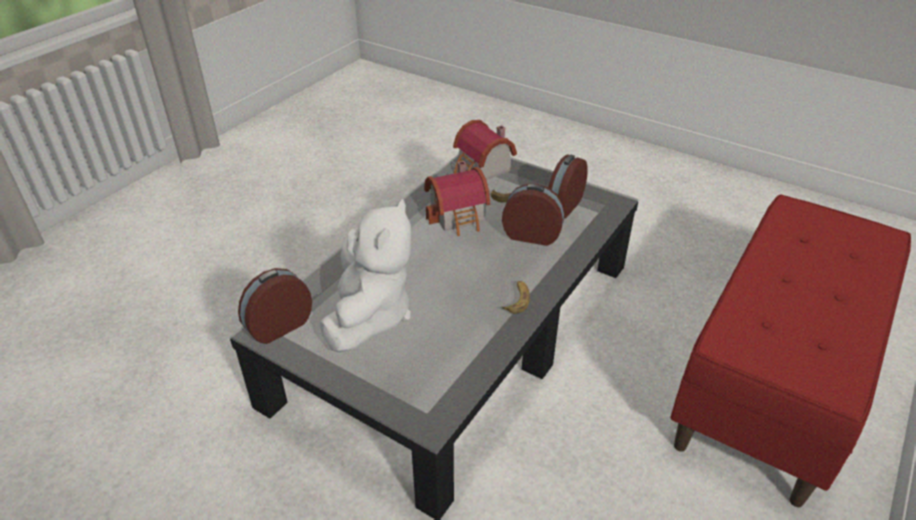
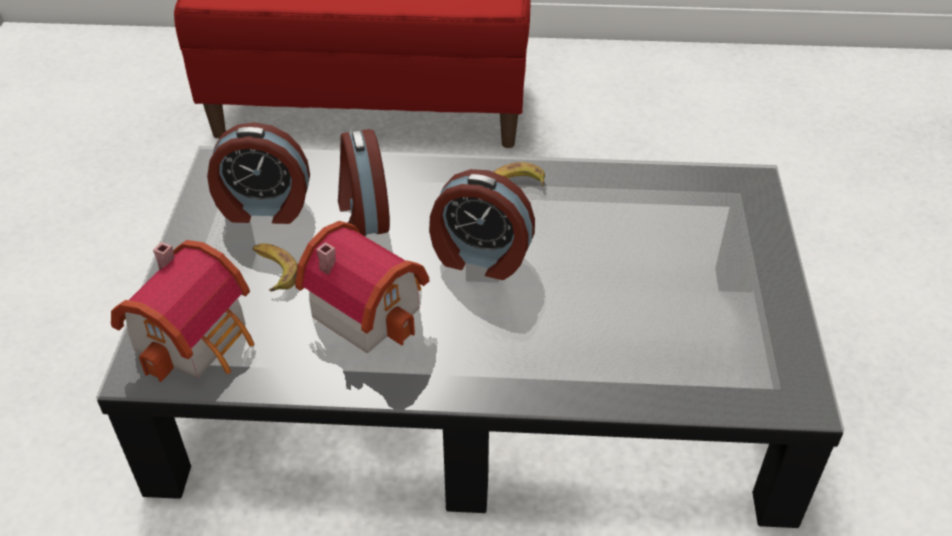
camera: 120 degrees left, 5 degrees up
alarm clock [238,268,312,344] -> alarm clock moved to [429,169,535,280]
white plush toy [320,199,411,352] -> none

